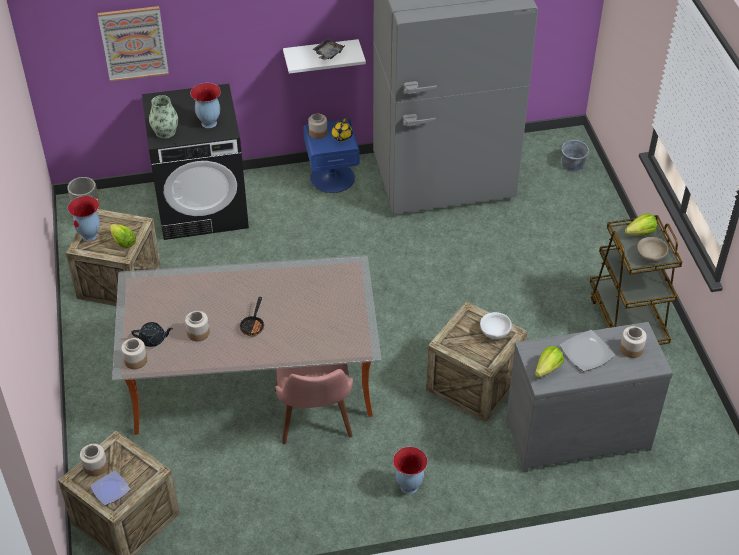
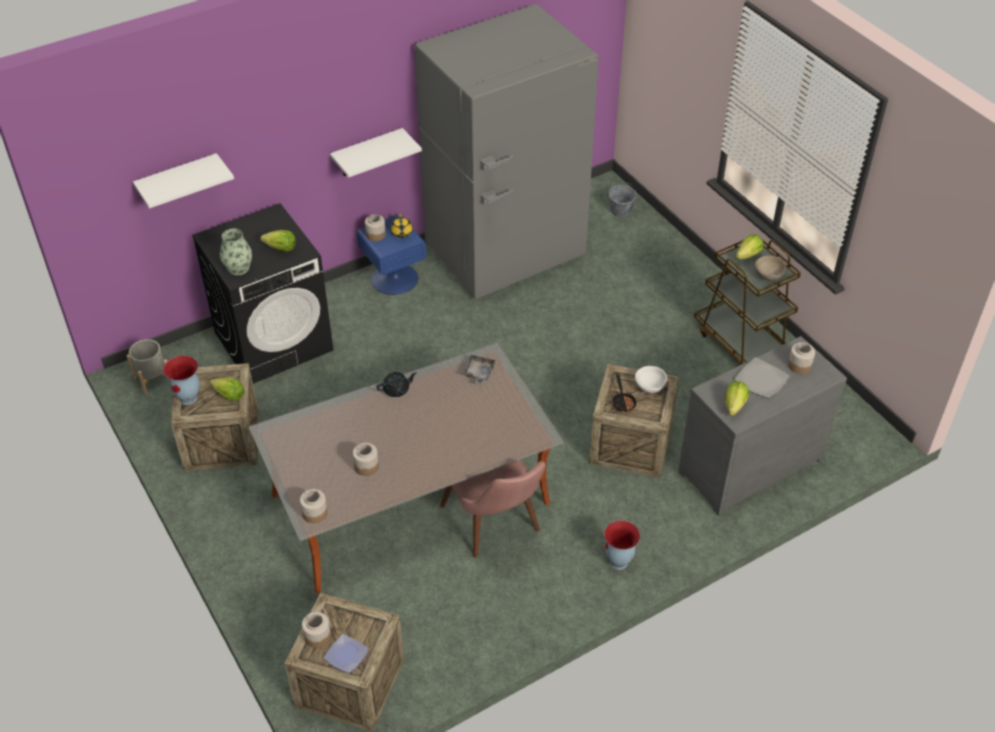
camera: 20 degrees left, 0 degrees up
picture [98,6,169,81] -> white shelf [133,153,234,208]
black teapot [131,322,173,347] -> black teapot moved to [377,372,417,397]
vase [190,83,221,128] -> lettuce [260,230,296,252]
frying pan [239,297,264,337] -> frying pan moved to [612,373,636,413]
grey tray [312,39,345,60] -> grey tray moved to [462,355,496,385]

